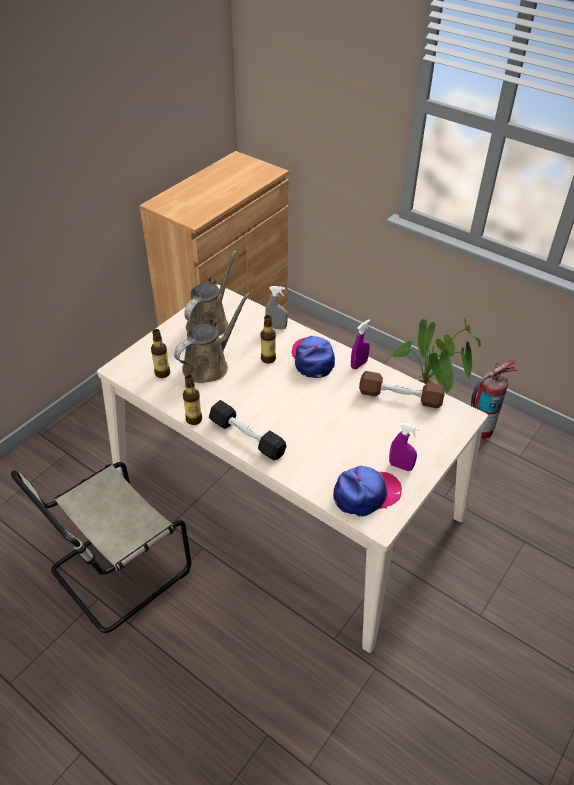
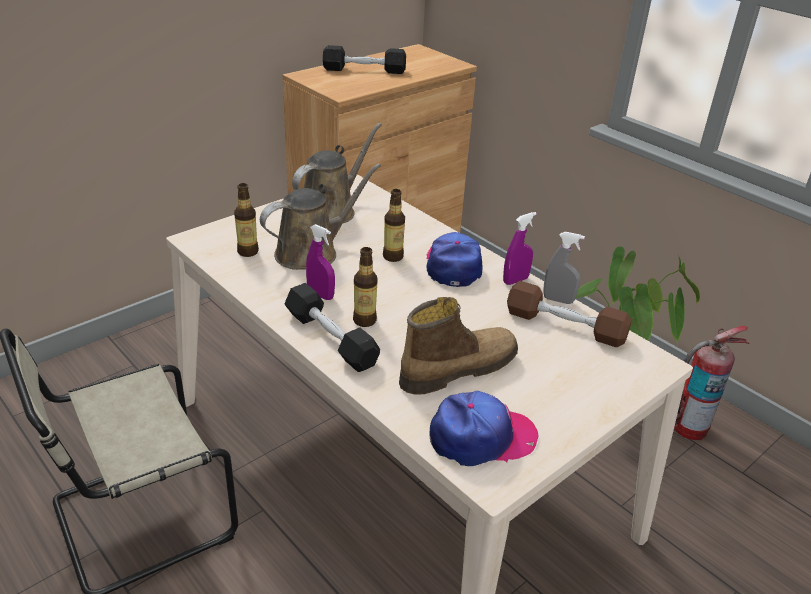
camera: 10 degrees right, 10 degrees down
bottle [183,375,202,425] -> bottle moved to [353,247,378,327]
grey spray bottle [265,286,288,330] -> grey spray bottle moved to [544,232,585,304]
purple spray bottle [389,423,419,471] -> purple spray bottle moved to [306,224,335,300]
none -> black dumbbell [323,45,406,74]
none -> boot [399,297,518,395]

